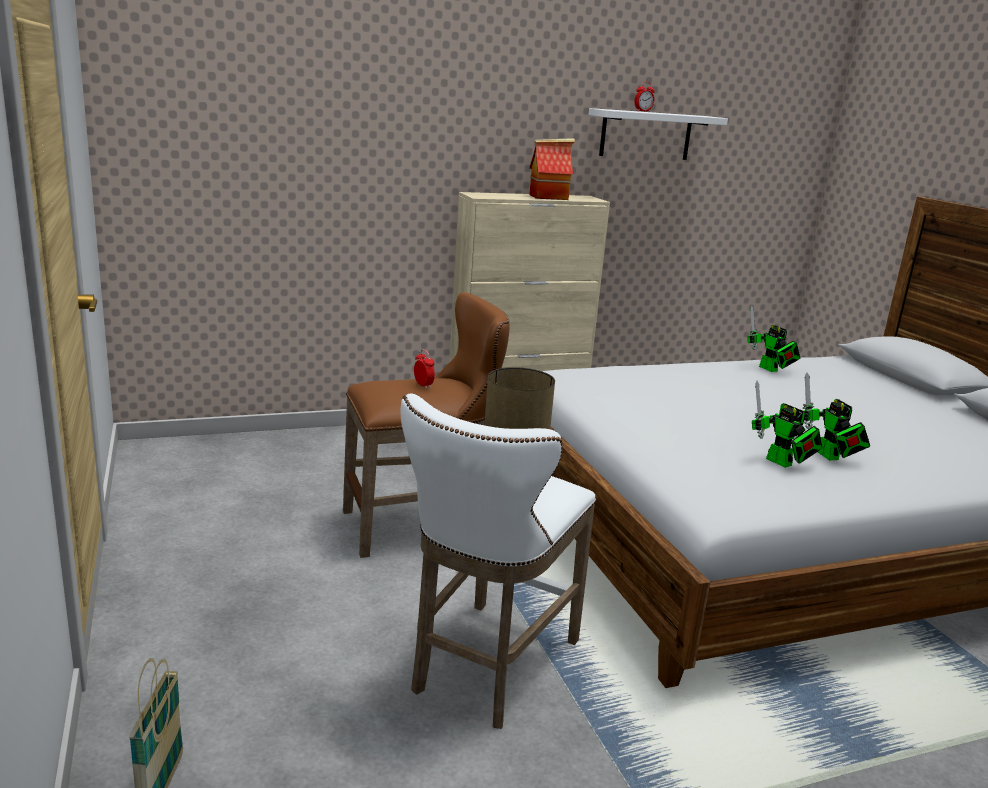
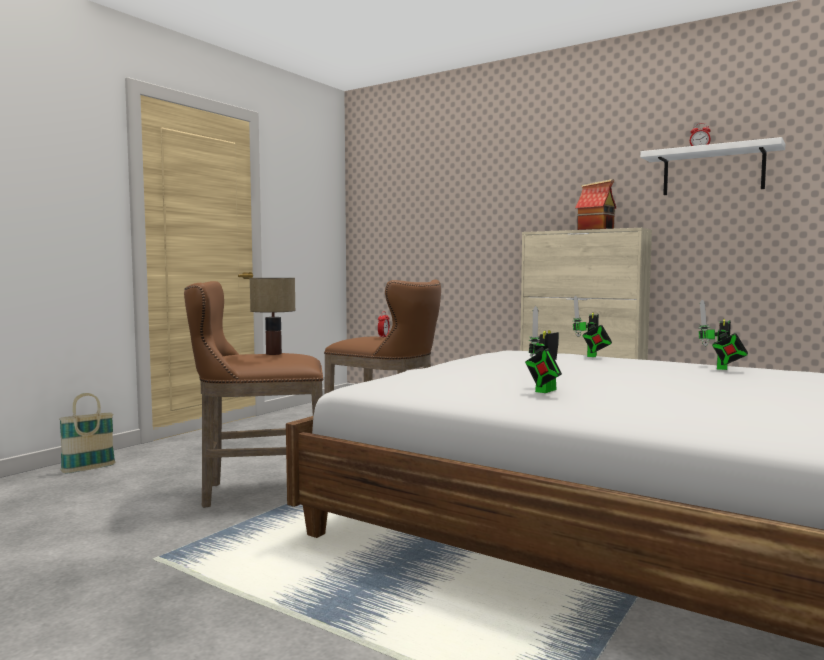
camera: 55 degrees right, 15 degrees down
white stool [401,394,596,729] -> brown stool [184,281,323,508]
toy robot [752,381,822,468] -> toy robot moved to [573,296,612,357]

